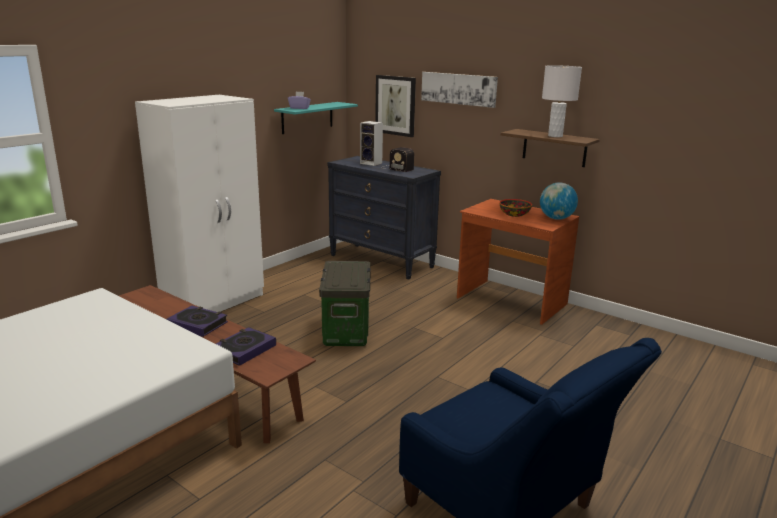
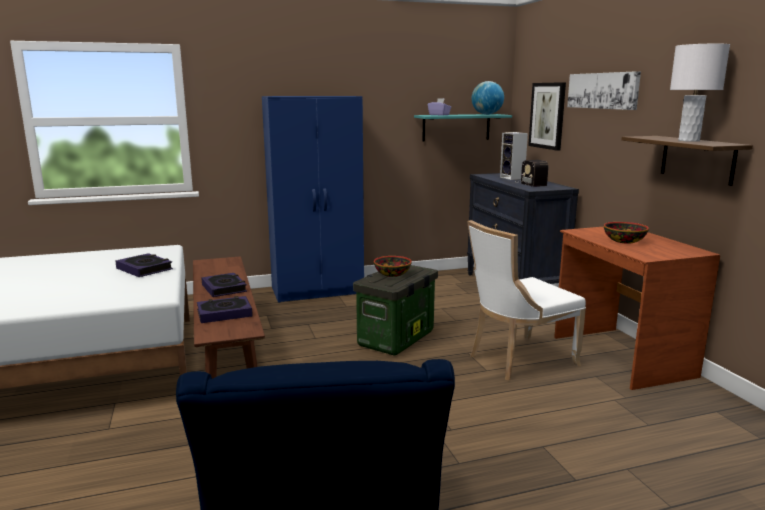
camera: 35 degrees right, 5 degrees down
white wardrobe [135,95,264,312] -> blue wardrobe [262,96,364,303]
globe [540,182,578,220] -> globe moved to [472,81,504,115]
none -> book [115,253,173,277]
none -> bowl [374,256,412,277]
none -> white chair [467,220,586,381]

